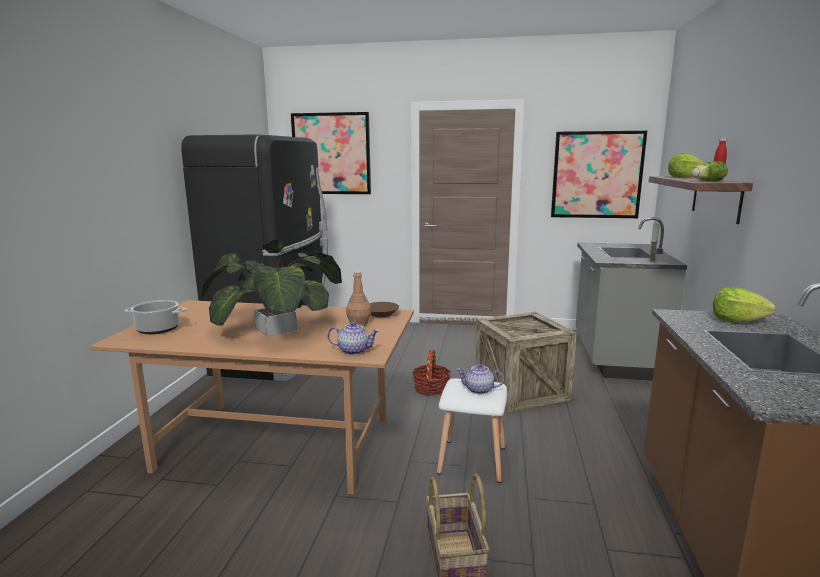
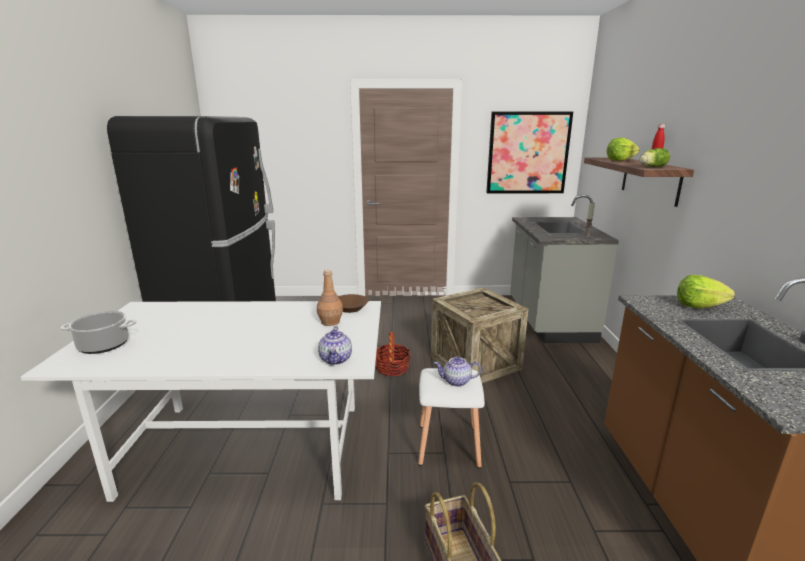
camera: 10 degrees left, 5 degrees up
brown dining table [90,300,414,494] -> white dining table [21,301,381,502]
potted plant [201,240,342,336] -> none
picture [291,112,371,194] -> none
teapot [327,322,379,355] -> teapot turned 90 degrees clockwise [318,326,352,365]

